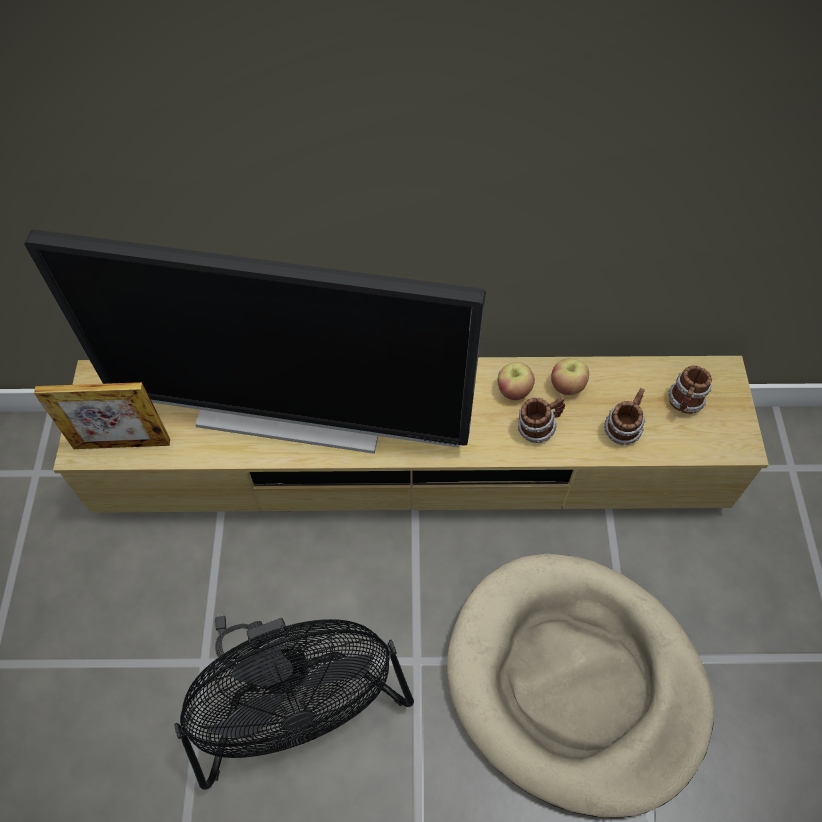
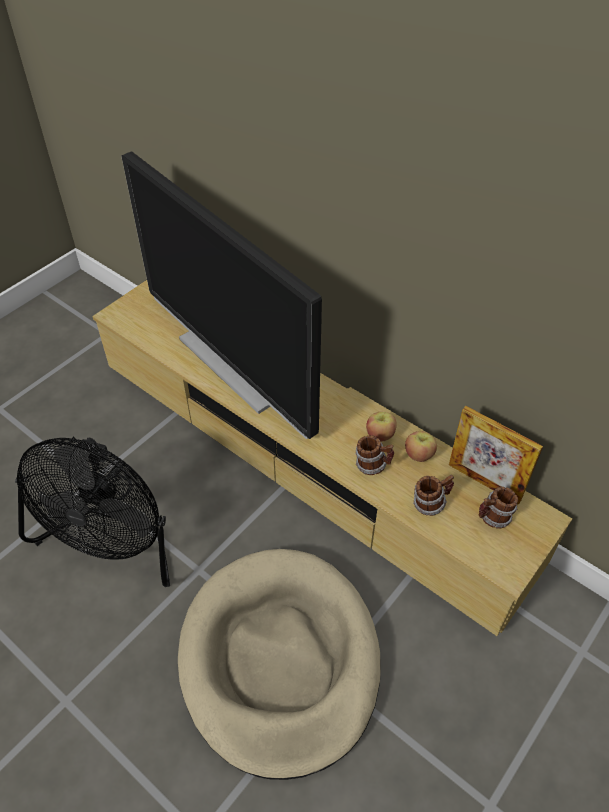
camera: 40 degrees right, 10 degrees down
picture frame [34,382,170,449] -> picture frame moved to [449,406,543,505]

